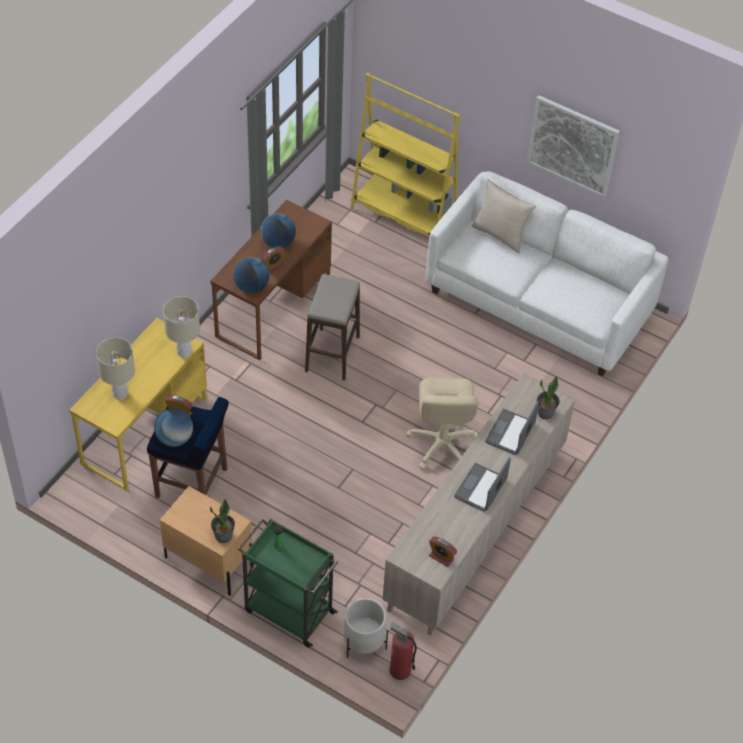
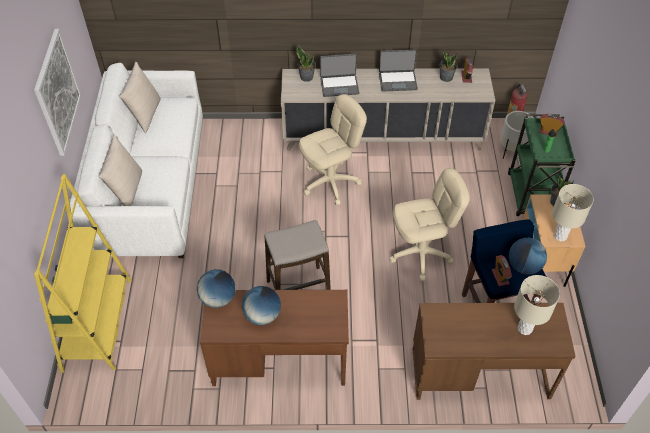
camera: 120 degrees left, 0 degrees up
yellow desk [69,318,207,490] -> brown desk [413,303,576,400]
beige table lamp [163,296,200,358] -> beige table lamp moved to [552,184,594,241]
globe [233,257,269,293] -> globe moved to [197,269,236,308]
alarm clock [261,246,285,273] -> alarm clock moved to [539,114,565,137]
none -> beige pillow [119,62,161,134]
none -> beige office chair [389,168,470,281]
none -> potted plant [439,48,457,82]

